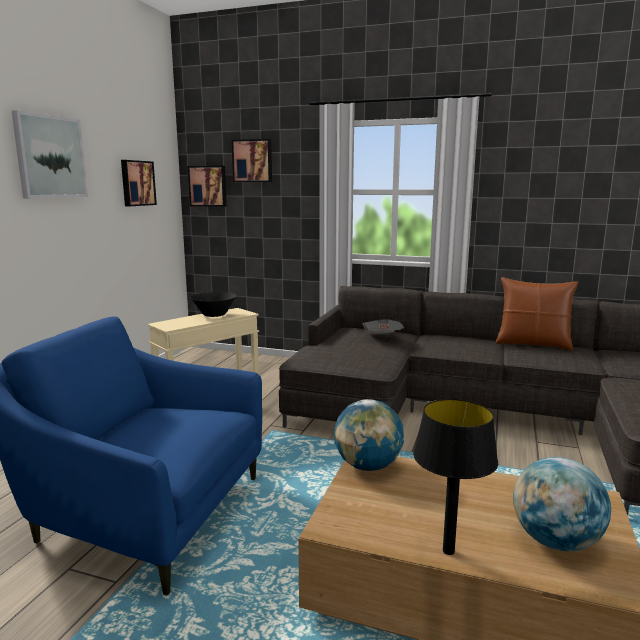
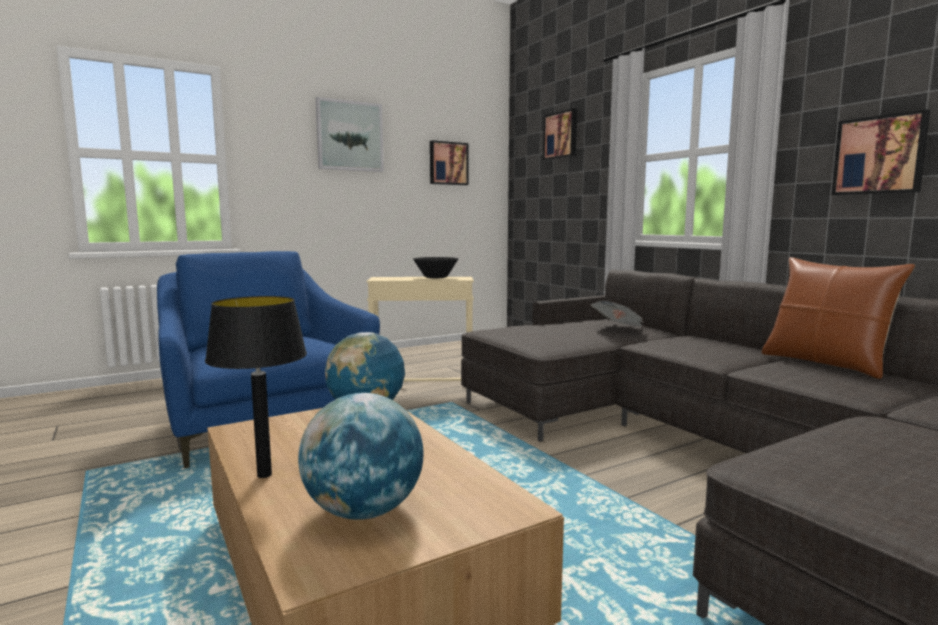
camera: 40 degrees right, 5 degrees down
picture [188,166,227,207] -> picture moved to [831,109,931,195]

